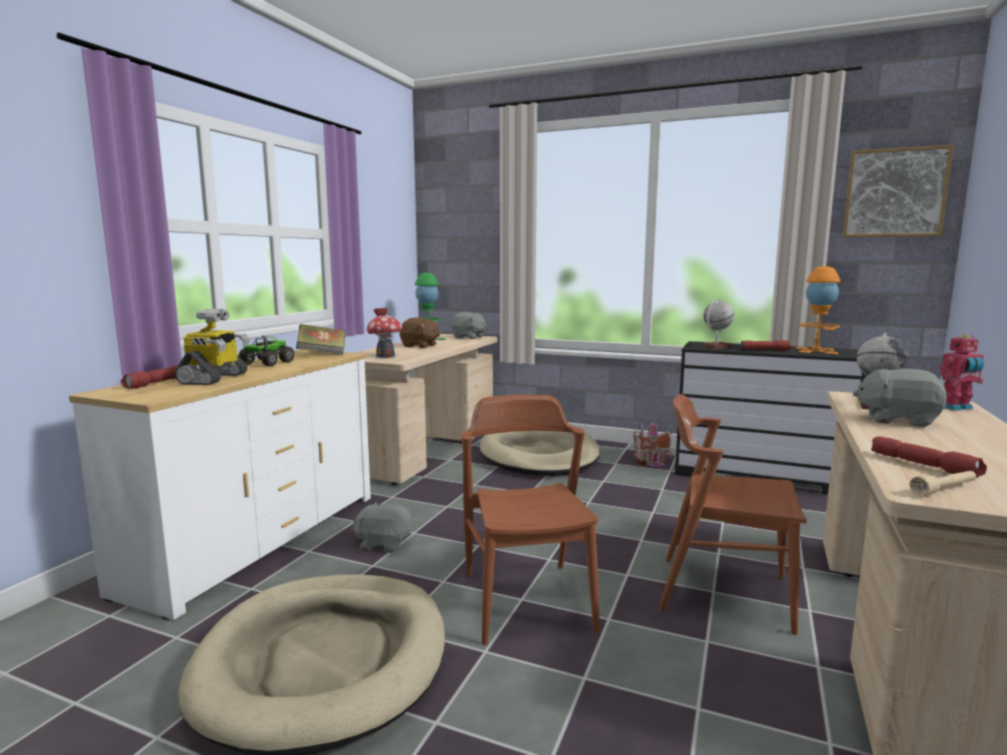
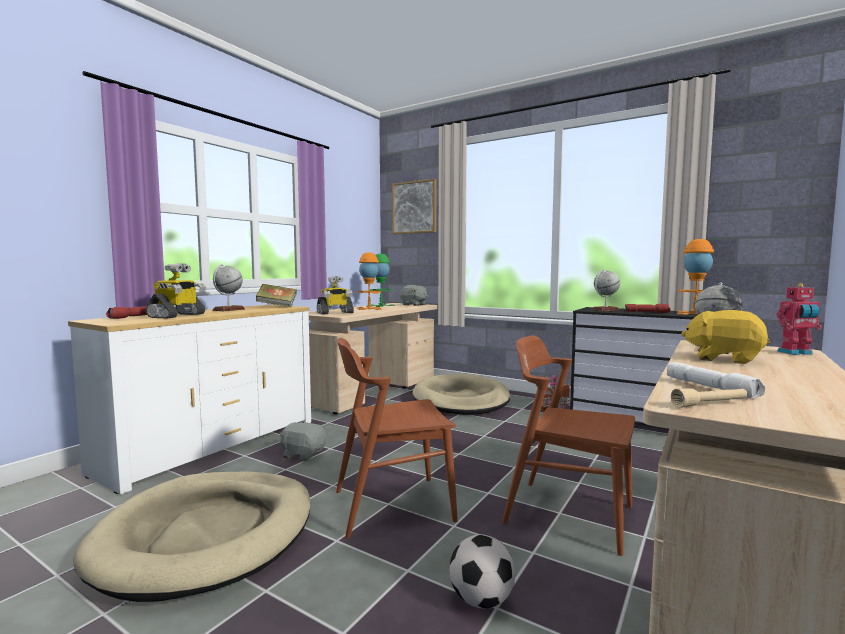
camera: 10 degrees right, 5 degrees down
toy truck [239,335,294,366] -> globe [212,264,245,311]
toy house [367,308,402,358] -> toy robot [317,276,354,314]
brown plush toy [399,318,440,348] -> orange table lamp [357,252,382,310]
brown chair [461,395,600,645] -> brown chair turned 105 degrees counterclockwise [336,338,458,539]
picture [842,144,954,237] -> picture moved to [392,179,437,234]
grey plush toy [853,368,947,427] -> yellow plush toy [681,310,769,364]
red flashlight [871,436,987,478] -> white flashlight [667,362,766,399]
none -> football [449,534,515,609]

